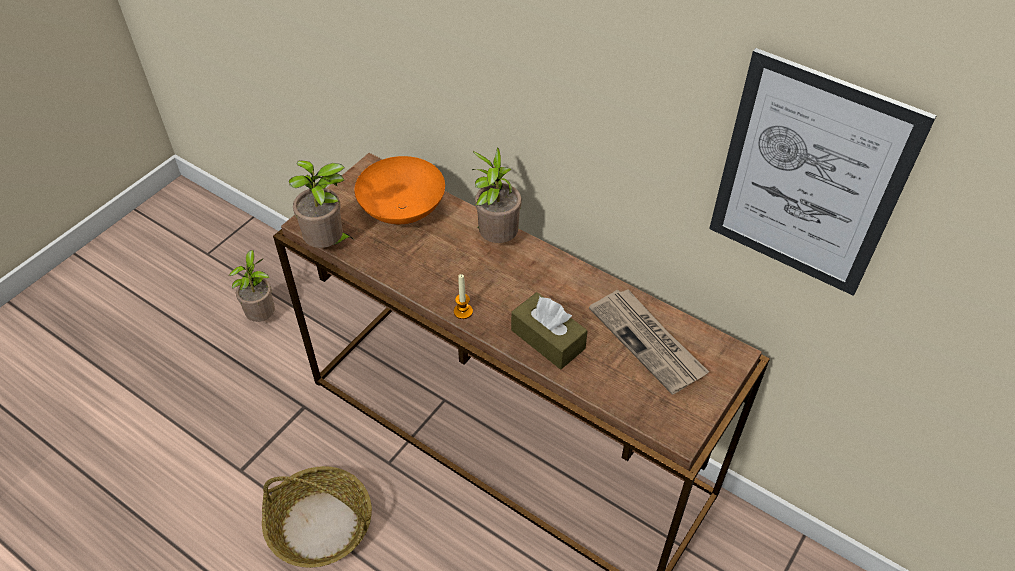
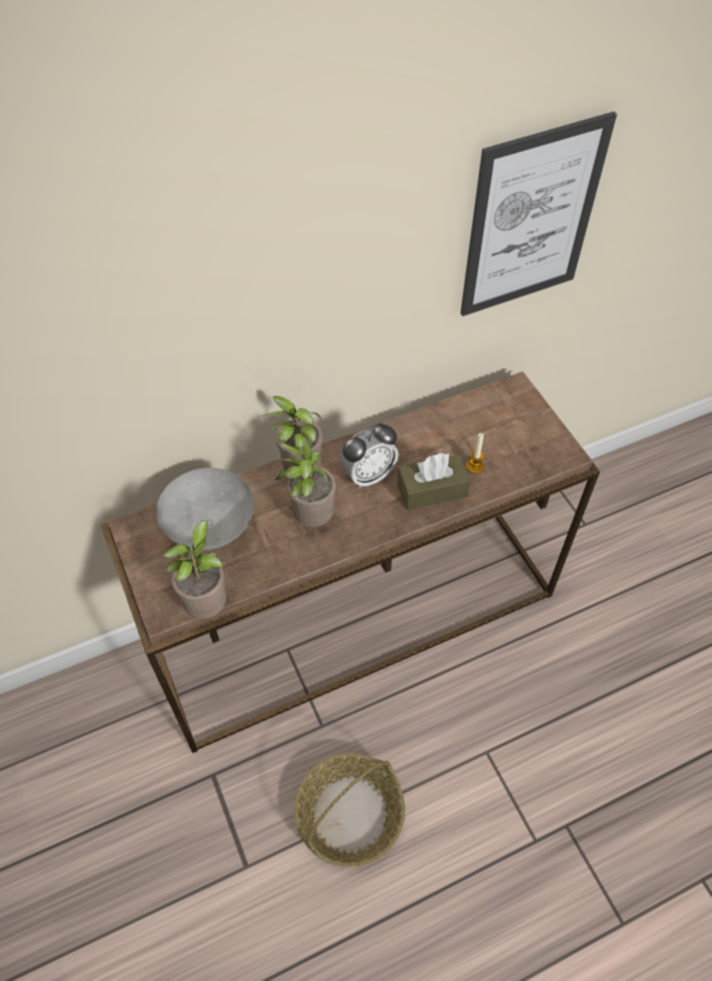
camera: 60 degrees left, 5 degrees up
potted plant [229,250,275,322] -> potted plant moved to [280,435,336,527]
orange bowl [355,156,445,224] -> grey bowl [156,468,254,550]
candle [454,274,473,319] -> candle moved to [466,433,484,474]
newspaper [589,289,709,395] -> none
none -> alarm clock [339,424,398,489]

